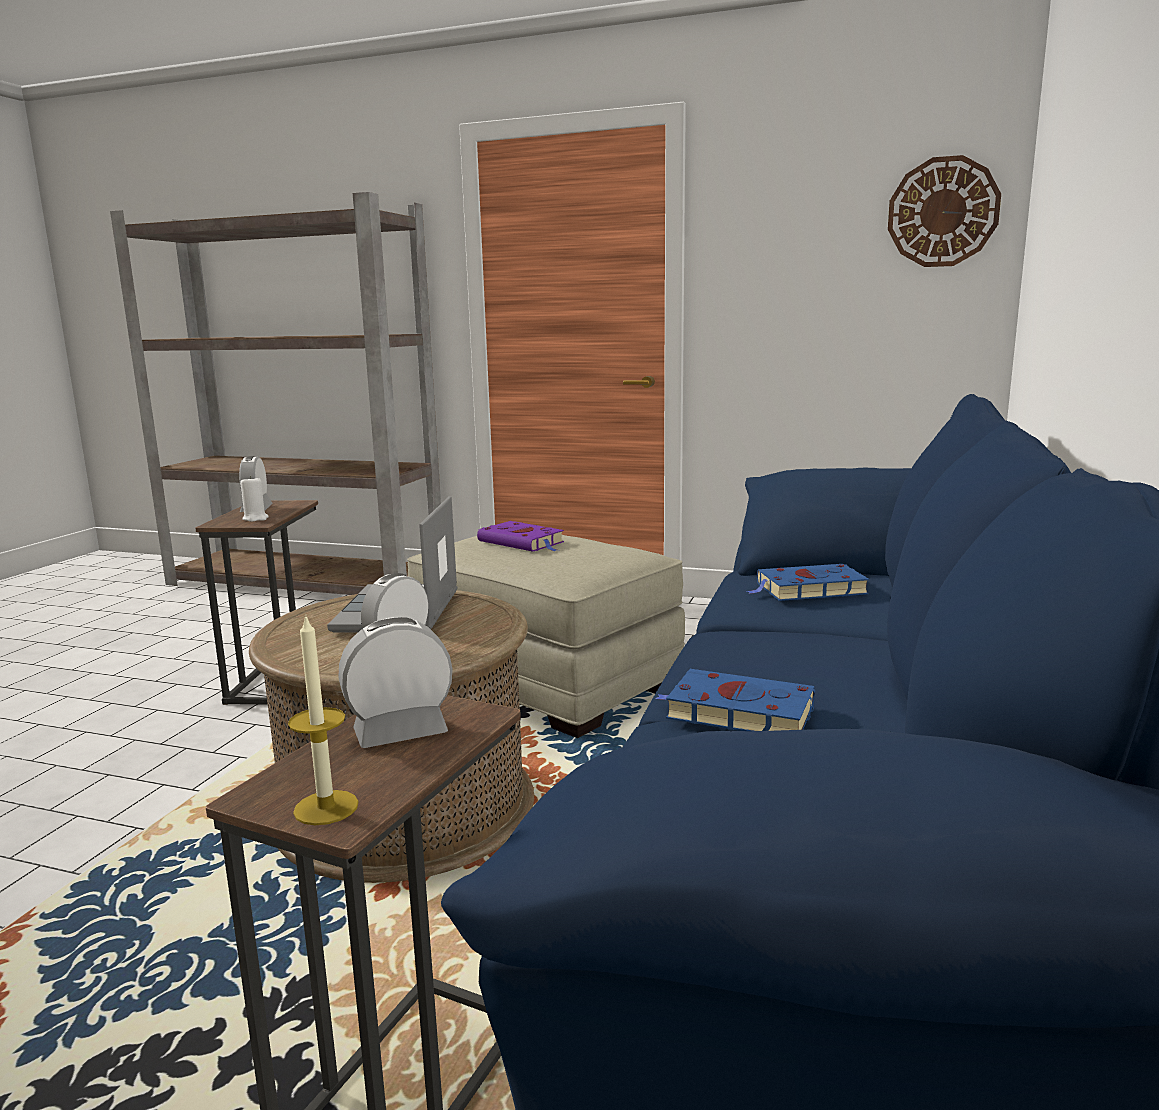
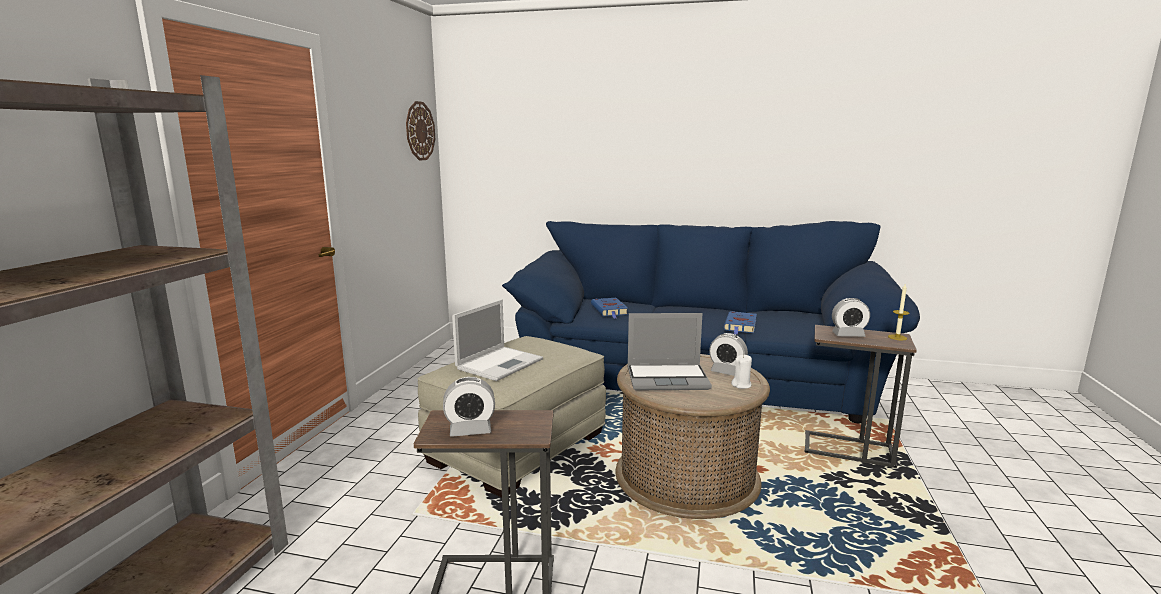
camera: 95 degrees left, 0 degrees up
white candle [240,476,269,522] -> white candle moved to [731,355,752,389]
alarm clock [338,617,453,748] -> alarm clock turned 60 degrees counterclockwise [832,298,870,337]
purple book [477,521,564,552] -> laptop [452,299,543,381]

